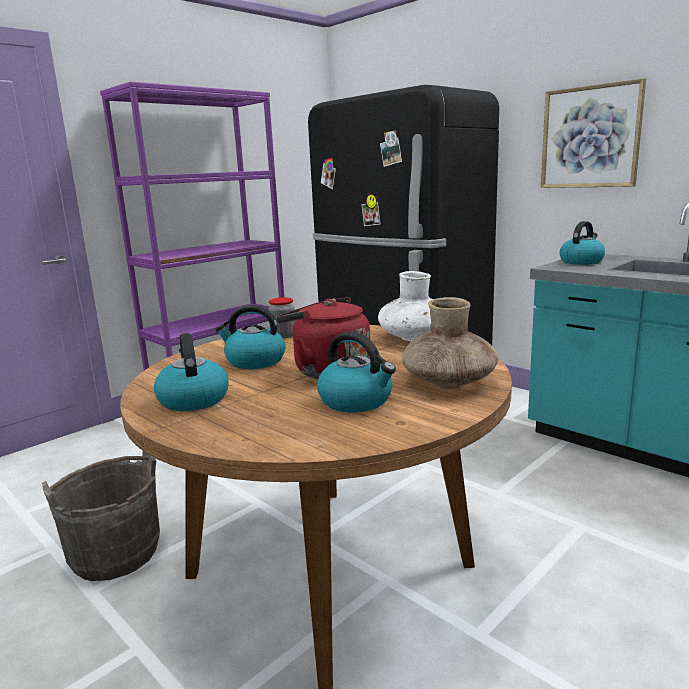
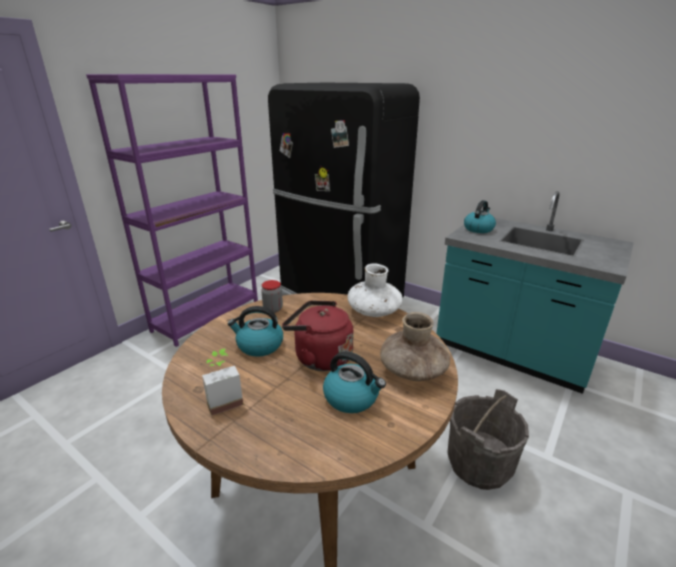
camera: 10 degrees left, 10 degrees up
grey bucket [42,451,160,581] -> grey bucket moved to [447,389,529,490]
kettle [154,333,229,411] -> potted plant [202,349,243,416]
picture [541,78,646,188] -> none

